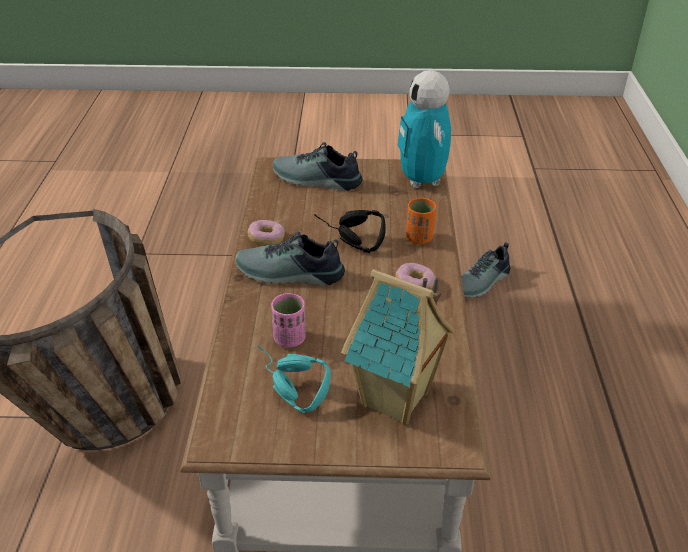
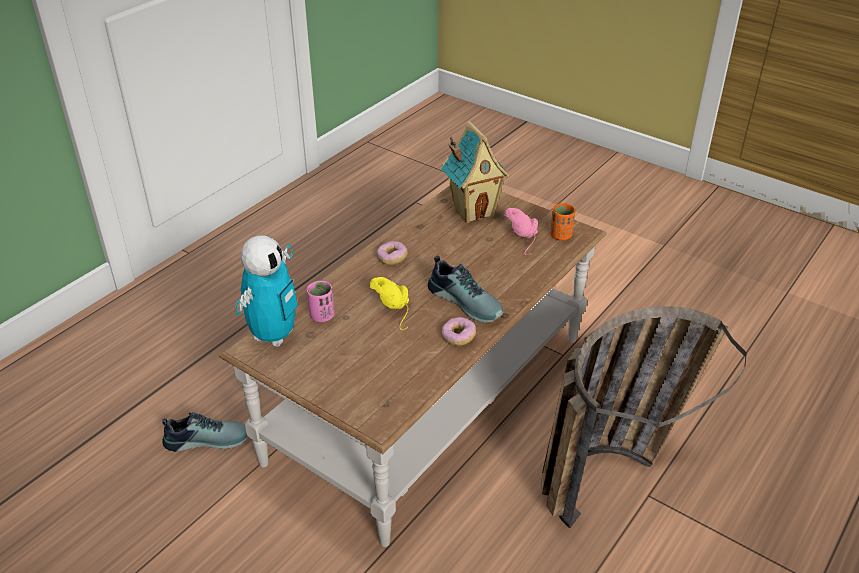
camera: 145 degrees left, 0 degrees up
turquoise headphones [256,345,331,413] -> pink headphones [504,208,538,256]
pink cup [271,293,306,347] -> pink cup moved to [307,281,335,322]
shoe [273,142,363,191] -> none
black headphones [314,210,386,253] -> yellow headphones [370,277,409,330]
orange cup [406,198,436,244] -> orange cup moved to [550,203,575,241]

